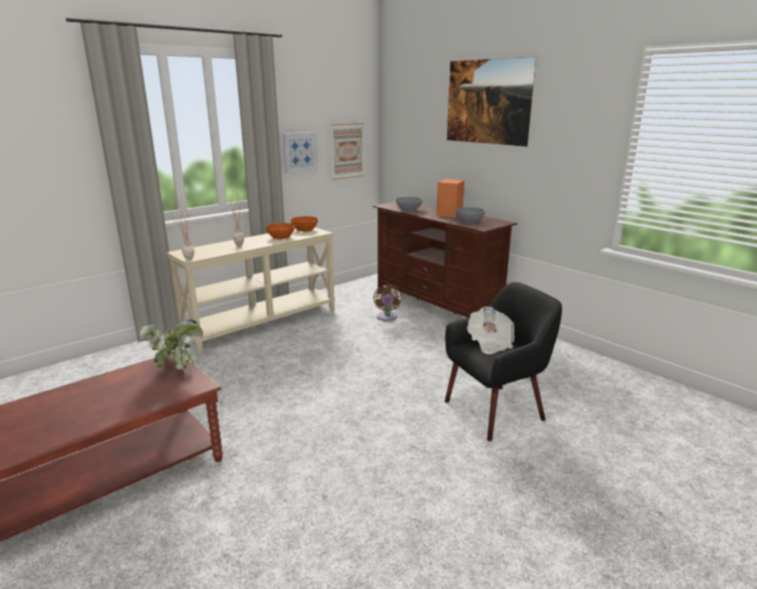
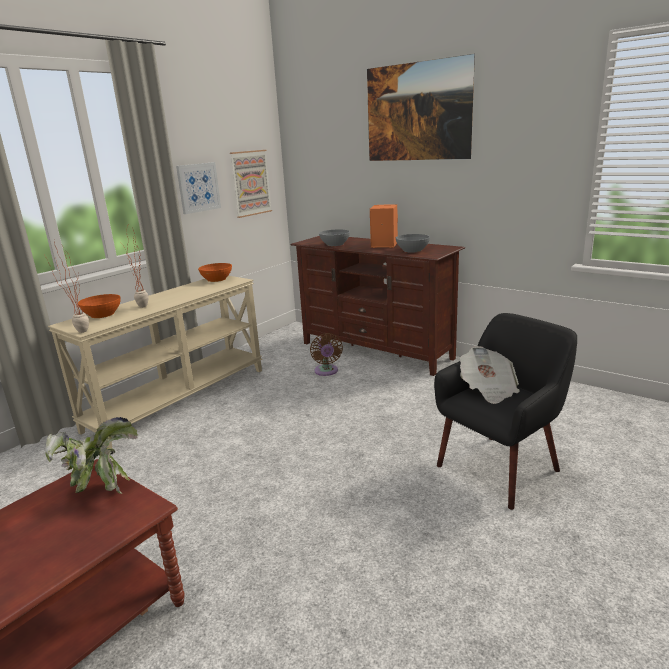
camera: 10 degrees left, 0 degrees up
orange bowl [266,223,295,239] -> orange bowl moved to [78,294,121,318]

